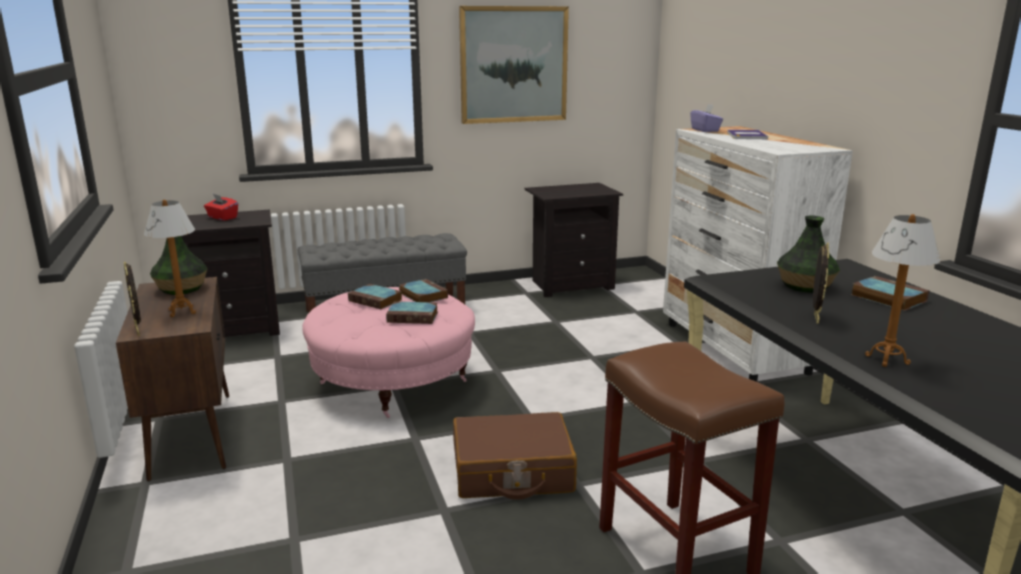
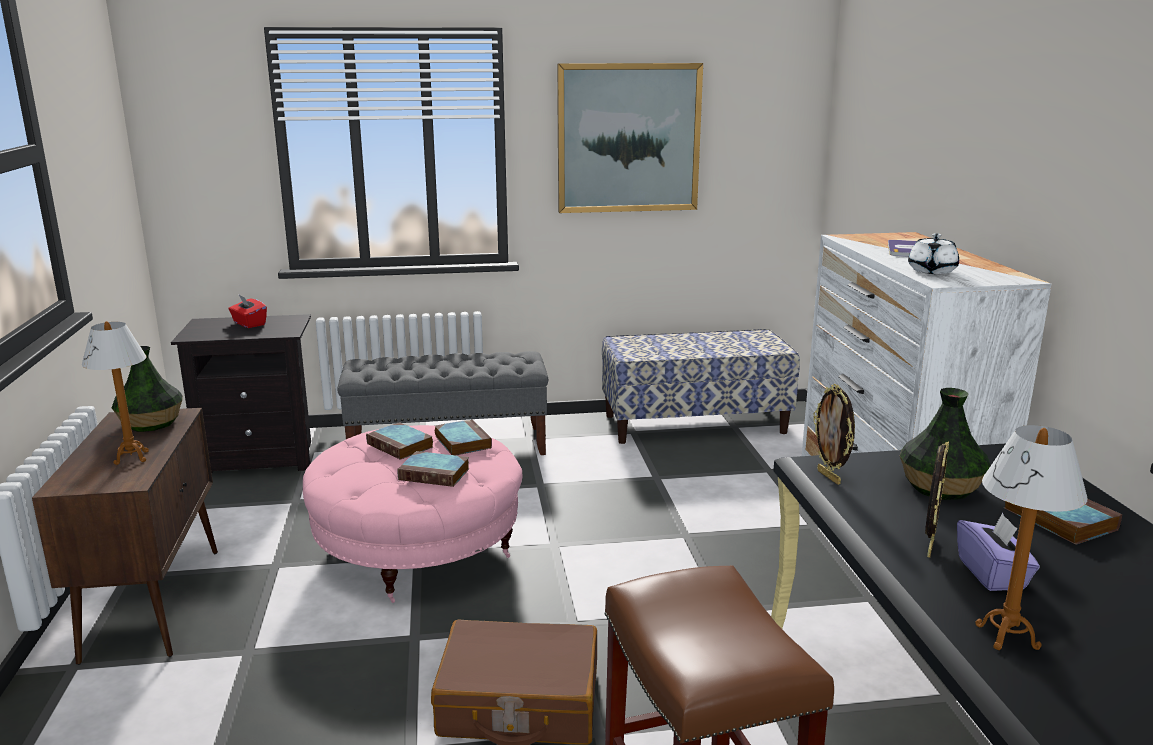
camera: 10 degrees right, 0 degrees up
picture frame [124,261,141,336] -> picture frame moved to [813,384,855,485]
black nightstand [524,183,623,297] -> bench [602,329,800,444]
purple tissue box [690,104,723,132] -> purple tissue box moved to [957,513,1040,591]
none -> white teapot [908,233,959,274]

